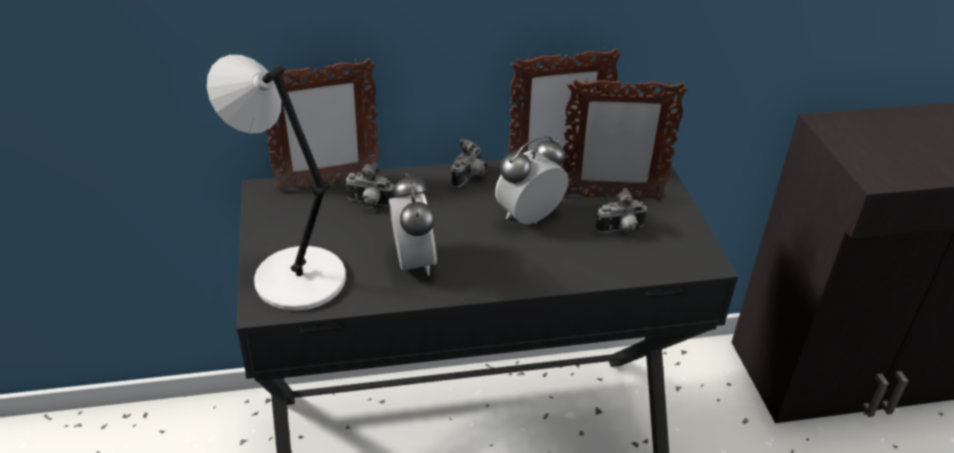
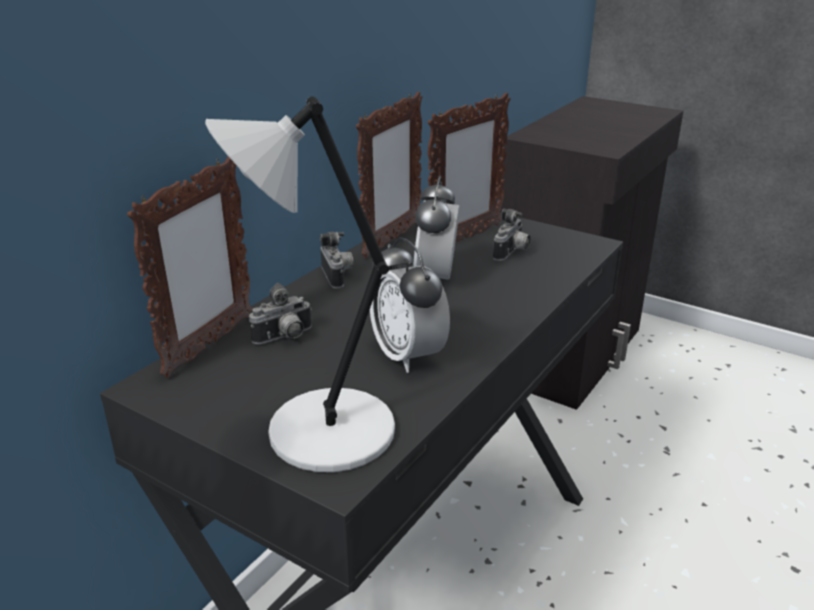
camera: 45 degrees left, 10 degrees down
alarm clock [389,173,437,275] -> alarm clock turned 150 degrees counterclockwise [370,238,450,373]

